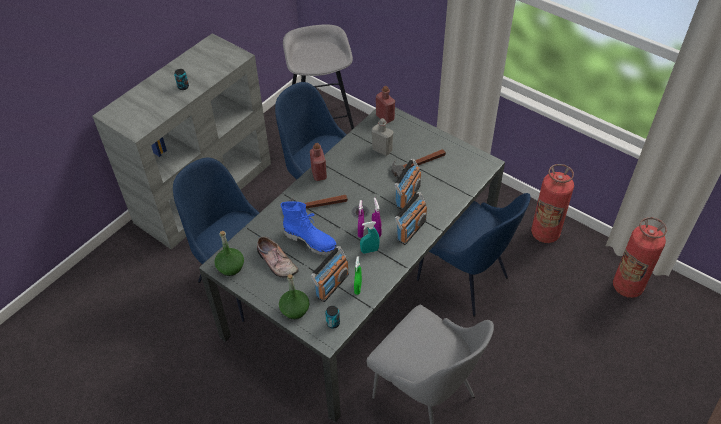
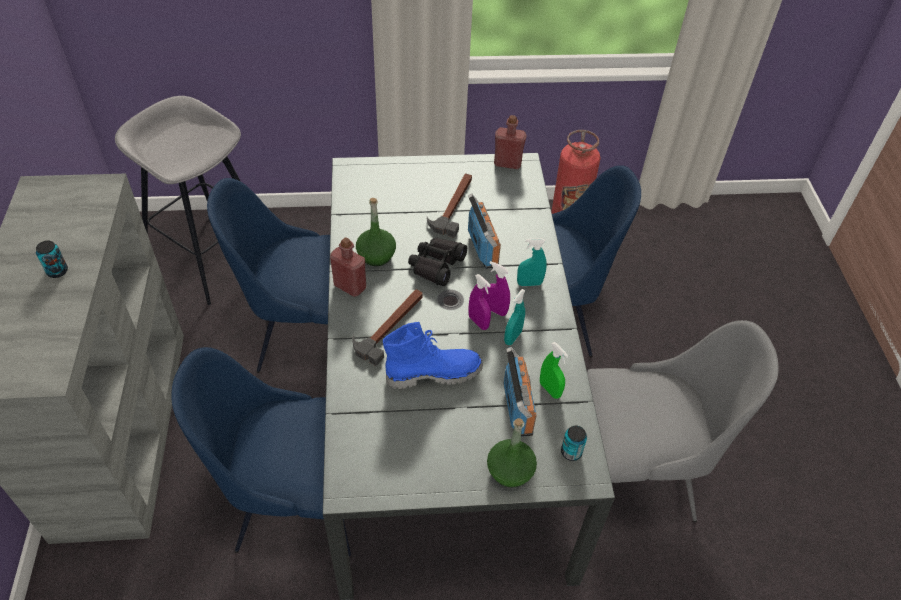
camera: 45 degrees left, 0 degrees up
green bottle [215,231,244,276] -> green bottle moved to [356,198,396,266]
shoe [257,236,299,278] -> none
grey bottle [372,118,393,156] -> none
red bottle [376,86,395,123] -> red bottle moved to [494,115,527,169]
radio [395,192,427,245] -> turquoise spray bottle [517,238,546,286]
fire extinguisher [613,217,667,298] -> none
none -> black binoculars [408,237,467,286]

